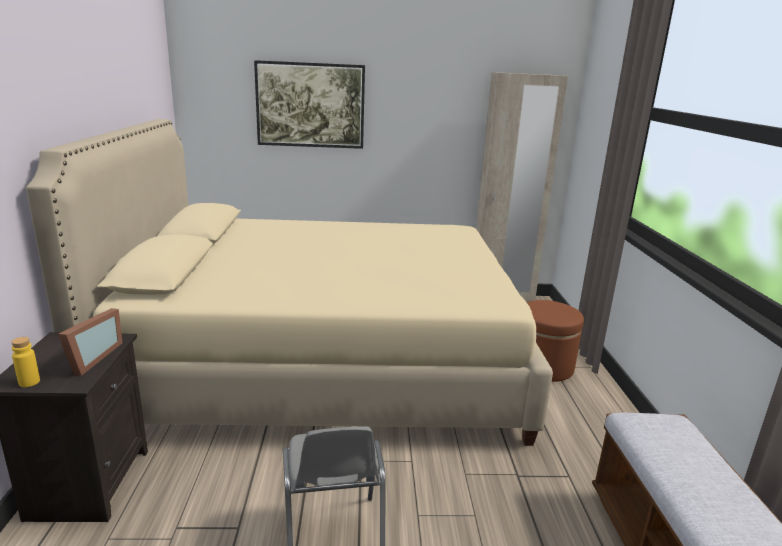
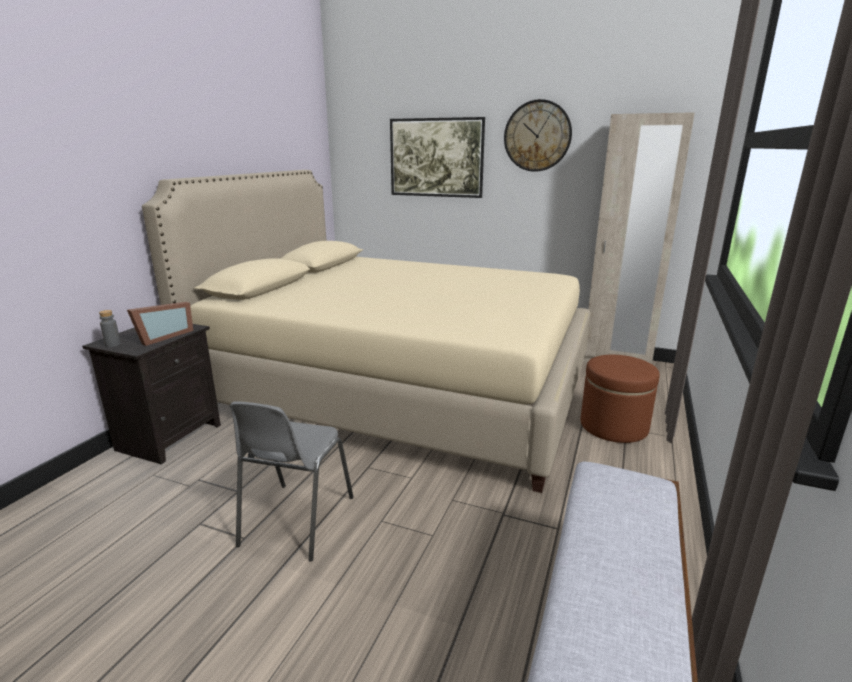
camera: 25 degrees right, 0 degrees up
yellow bottle [11,337,40,387] -> grey bottle [99,310,121,347]
none -> wall clock [504,99,572,172]

